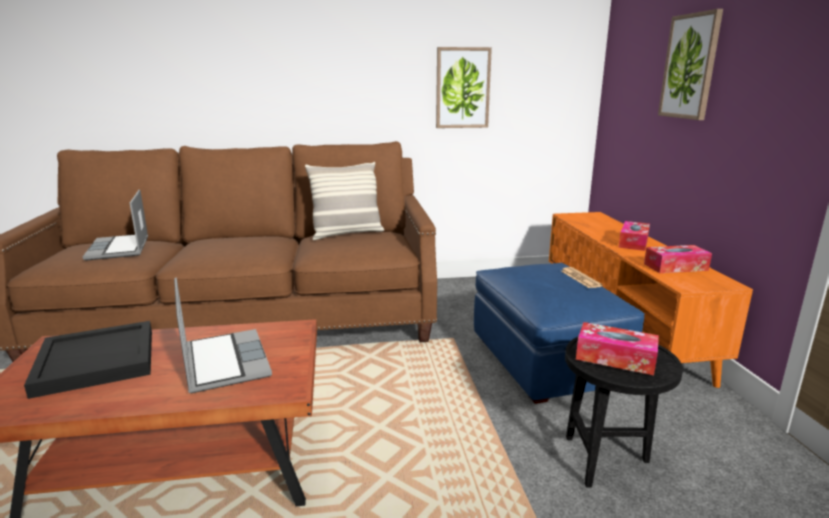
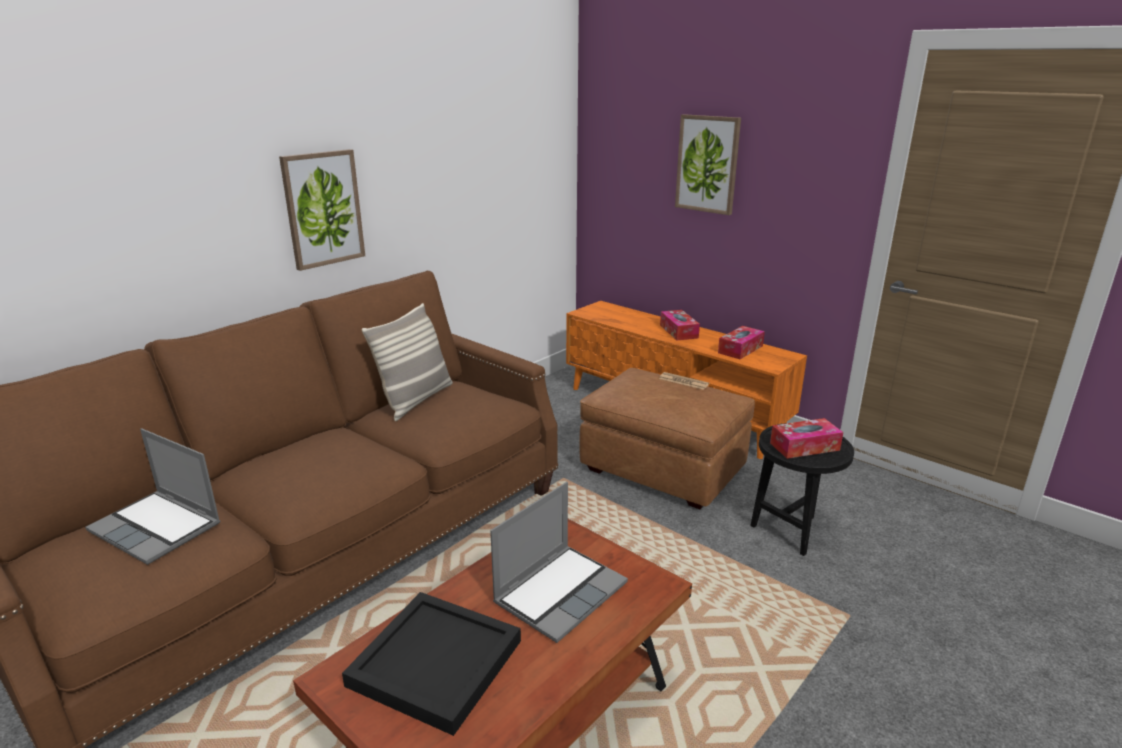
camera: 40 degrees left, 5 degrees up
laptop [174,277,272,393] -> laptop turned 105 degrees clockwise [490,482,628,643]
picture [436,47,492,128] -> picture moved to [279,149,365,271]
blue ottoman [474,263,645,404] -> brown ottoman [580,368,755,509]

